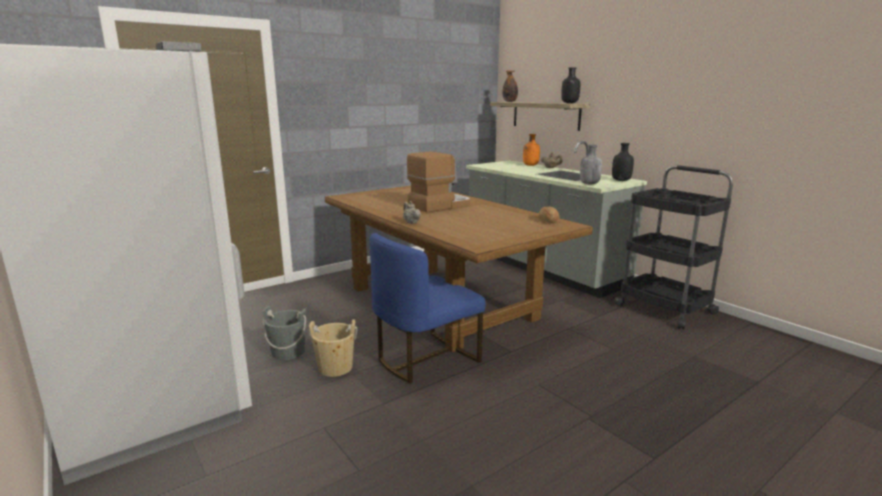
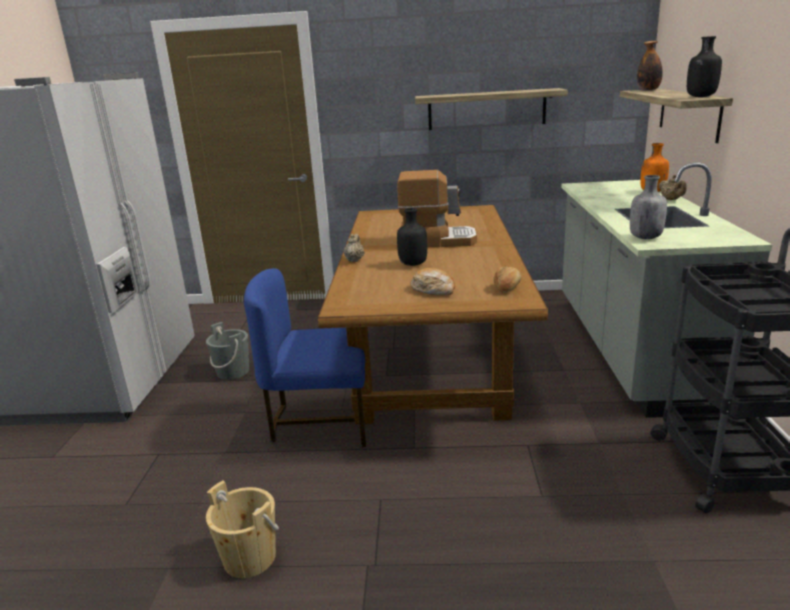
camera: 40 degrees right, 5 degrees up
beige bucket [309,319,357,377] -> beige bucket moved to [206,480,279,578]
black bottle [612,143,634,181] -> black bottle moved to [397,208,427,266]
none -> bread [410,268,455,296]
none -> shelf [415,88,568,130]

